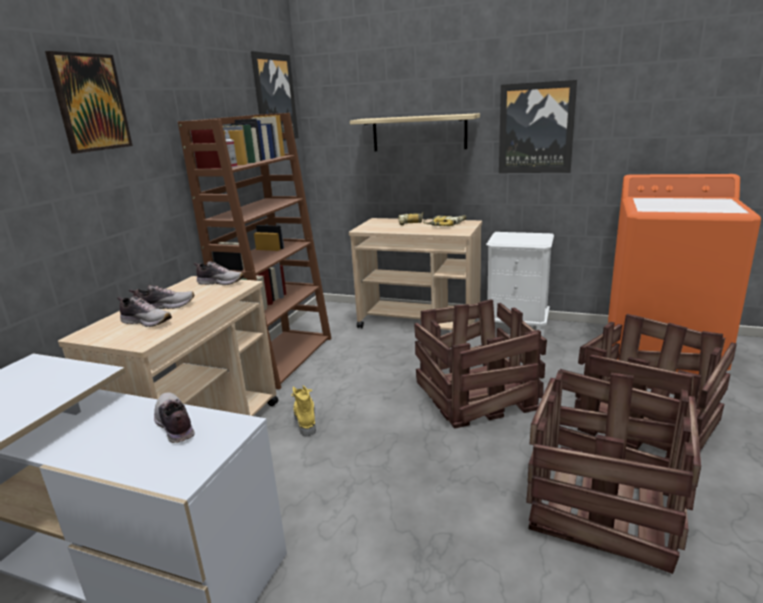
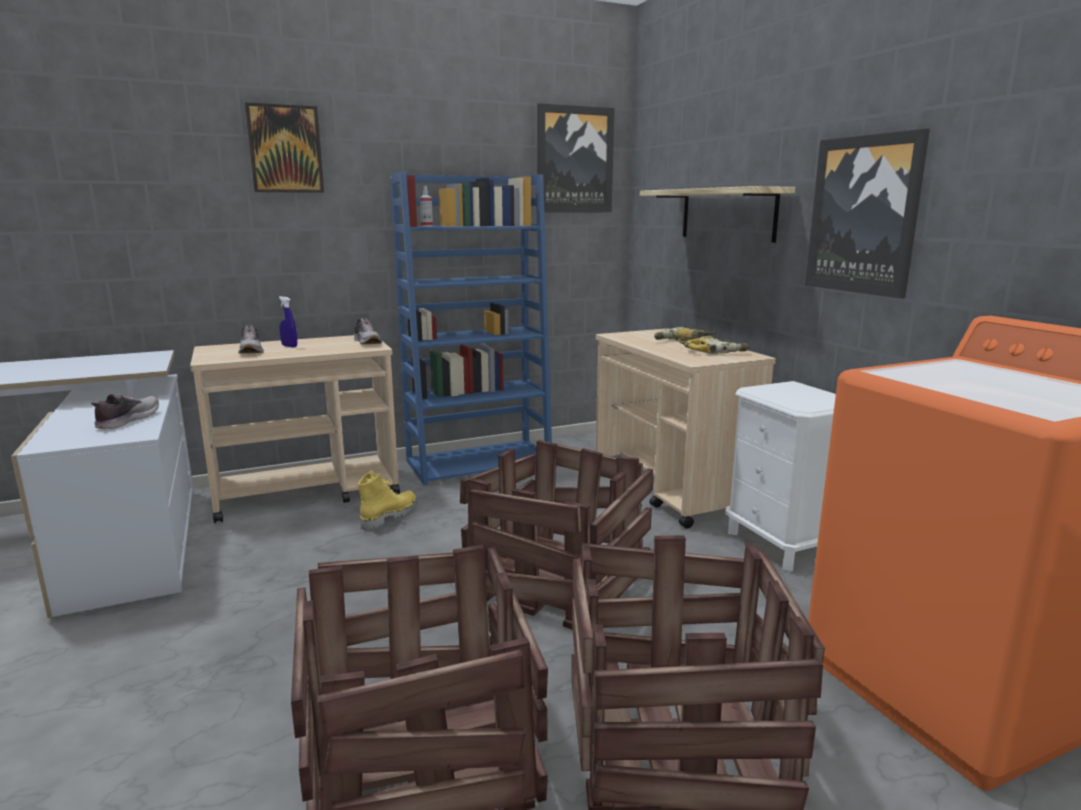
camera: 45 degrees right, 5 degrees down
shoe [129,285,194,309] -> blue spray bottle [279,296,297,348]
brown bookcase [178,113,332,390] -> blue bookcase [390,172,552,485]

